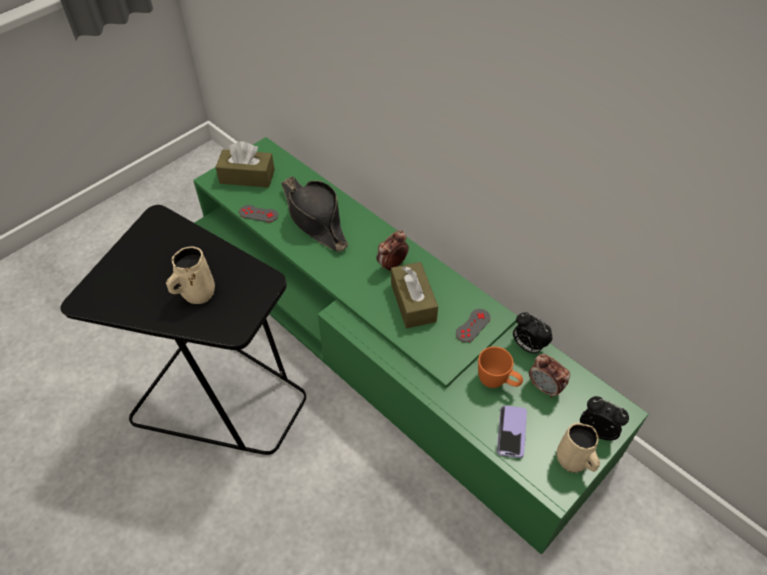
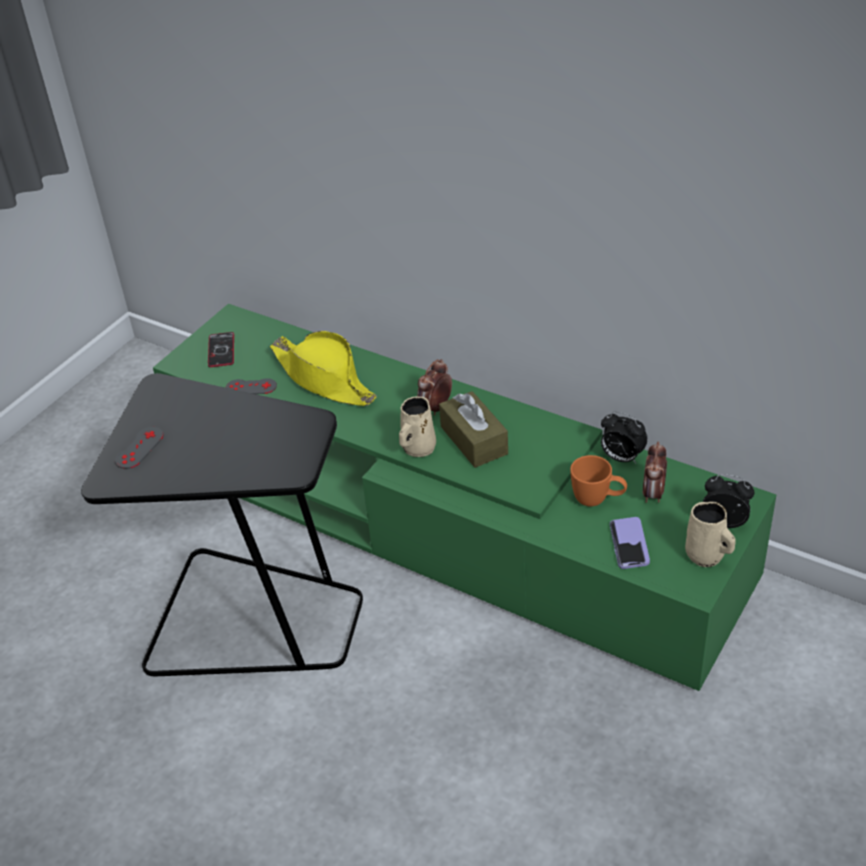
camera: 10 degrees left, 10 degrees down
beige mug [166,246,215,304] -> beige mug moved to [399,396,436,457]
brown tissue box [216,141,275,188] -> phone [208,332,234,367]
black hat [281,176,348,252] -> yellow hat [270,331,377,406]
grey game controller [456,309,491,342] -> grey game controller moved to [115,427,163,469]
alarm clock [529,354,570,398] -> alarm clock turned 75 degrees clockwise [643,442,667,503]

